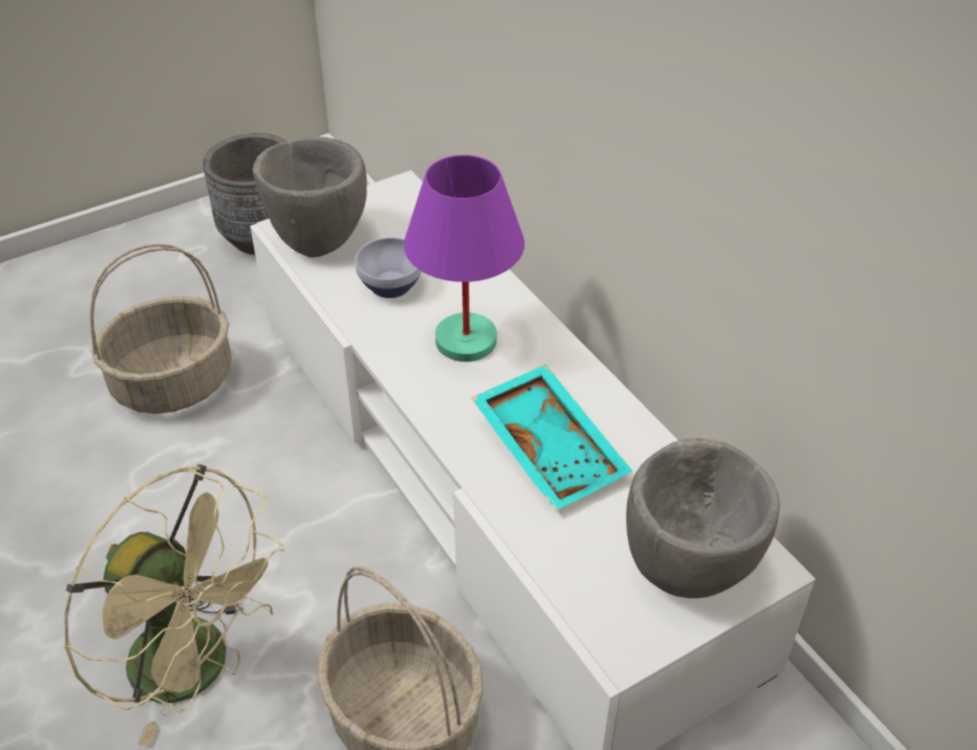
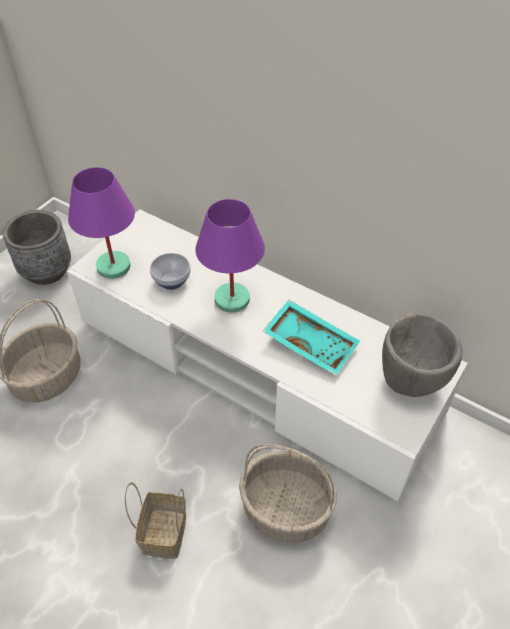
camera: 25 degrees left, 5 degrees up
beige fan [64,464,285,746] -> basket [125,482,186,559]
grey bowl [253,136,367,258] -> purple table lamp [68,167,135,279]

